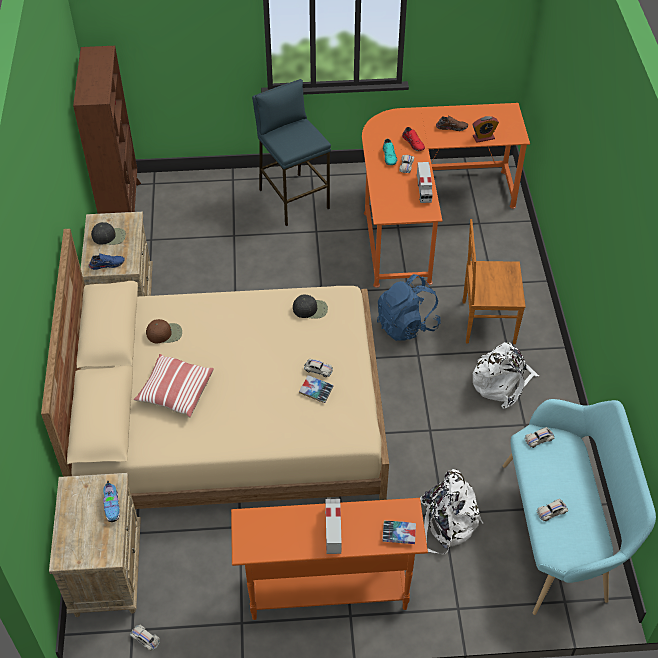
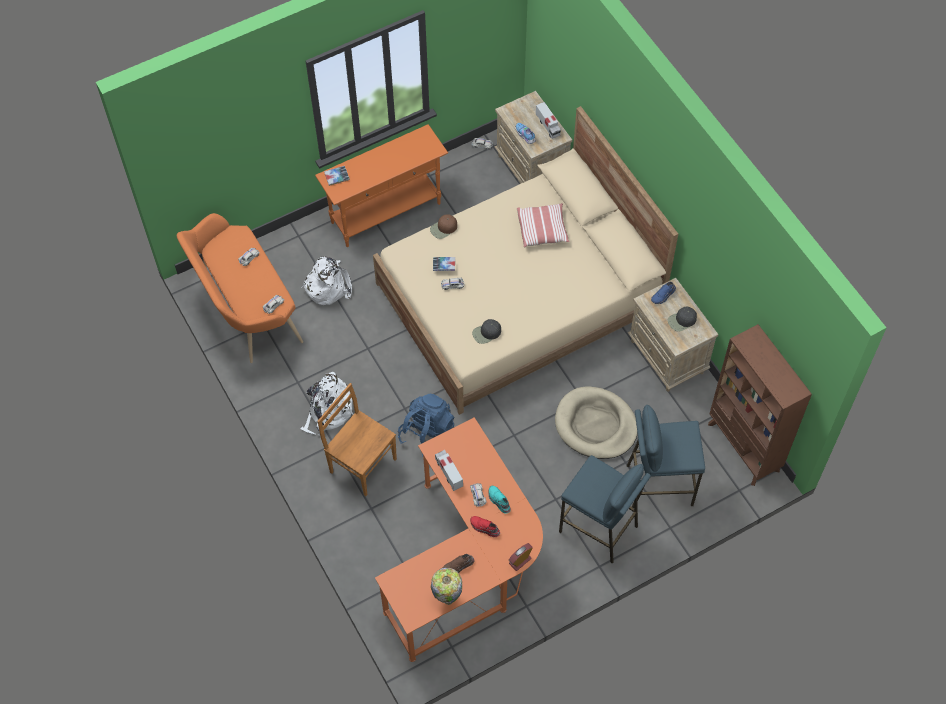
camera: 155 degrees right, 10 degrees up
brown cap [146,319,182,343] -> brown cap moved to [430,214,457,239]
toy truck [325,499,342,554] -> toy truck moved to [536,102,561,139]
brown chair [463,219,526,344] -> brown chair turned 120 degrees counterclockwise [317,383,397,496]
alarm clock [473,116,499,143] -> alarm clock moved to [509,543,533,571]
turquoise bench [503,399,656,615] -> orange bench [177,213,303,363]
none -> table lamp [431,568,462,605]
none -> beige dog bed [555,386,638,459]
none -> blue stool [627,405,705,508]

